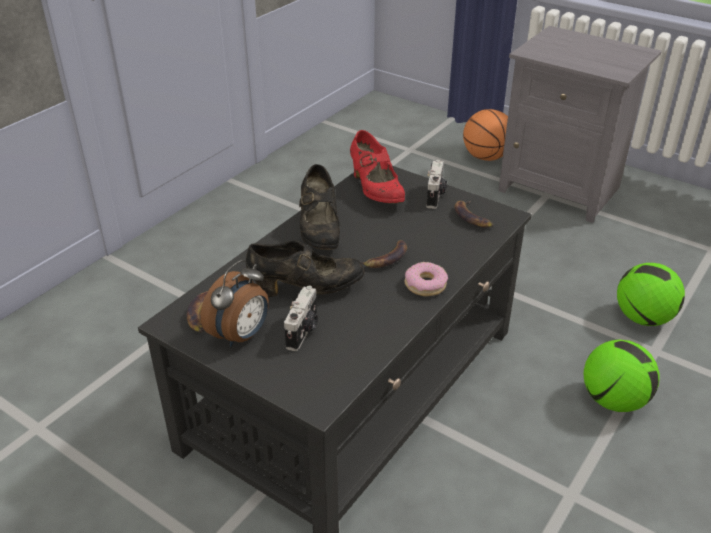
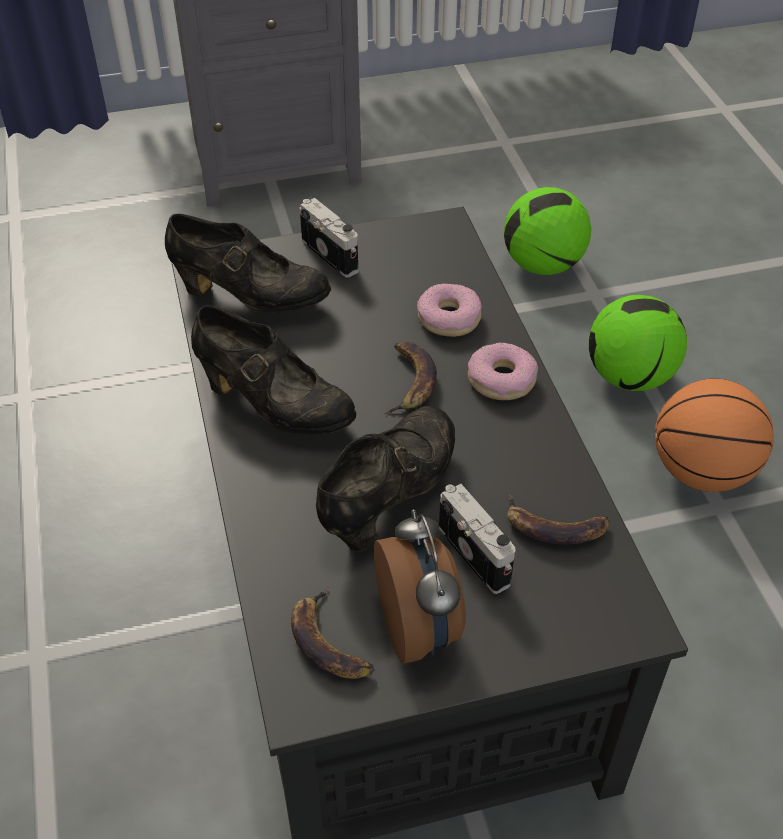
camera: 50 degrees left, 10 degrees up
red shoe [350,130,405,204] -> black shoe [165,214,331,313]
banana [455,201,494,228] -> banana moved to [507,493,610,544]
basketball [463,109,508,161] -> basketball moved to [655,378,774,492]
none -> donut [417,284,482,337]

